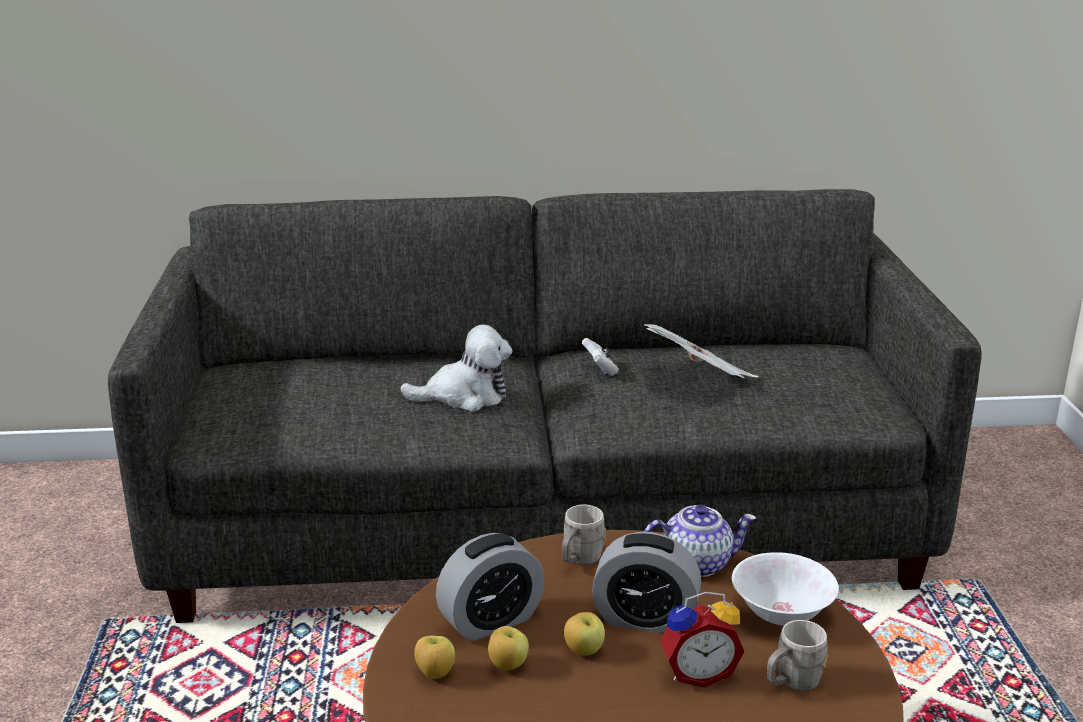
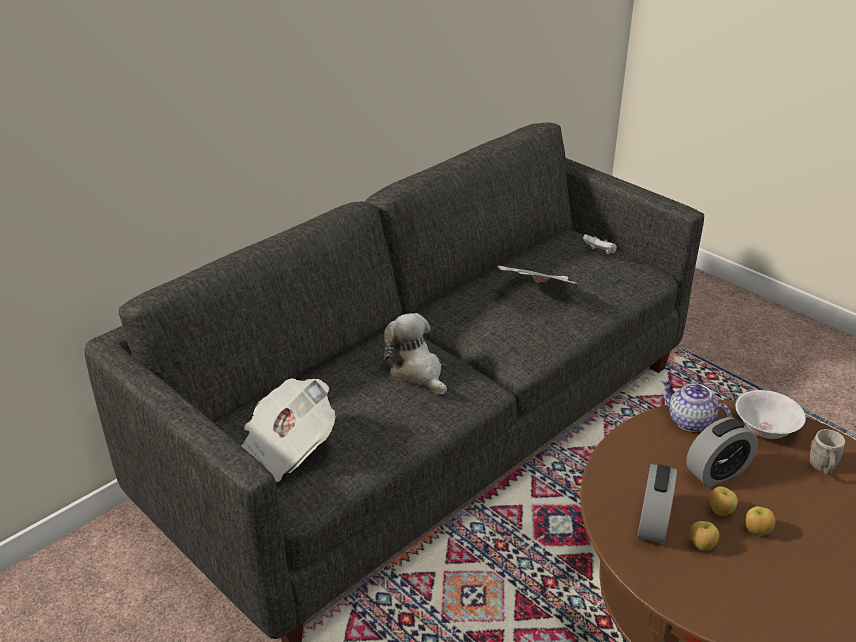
camera: 40 degrees left, 10 degrees up
plush toy [400,325,512,412] -> plush toy turned 75 degrees counterclockwise [384,313,447,395]
apple [414,636,455,679] -> apple moved to [745,506,775,535]
grey mug [562,505,606,565] -> none
white game controller [582,338,619,376] -> white game controller moved to [583,234,617,255]
teapot [644,505,756,577] -> teapot turned 90 degrees counterclockwise [661,379,732,432]
alarm clock [660,592,744,688] -> none
none -> newspaper [241,378,335,482]

